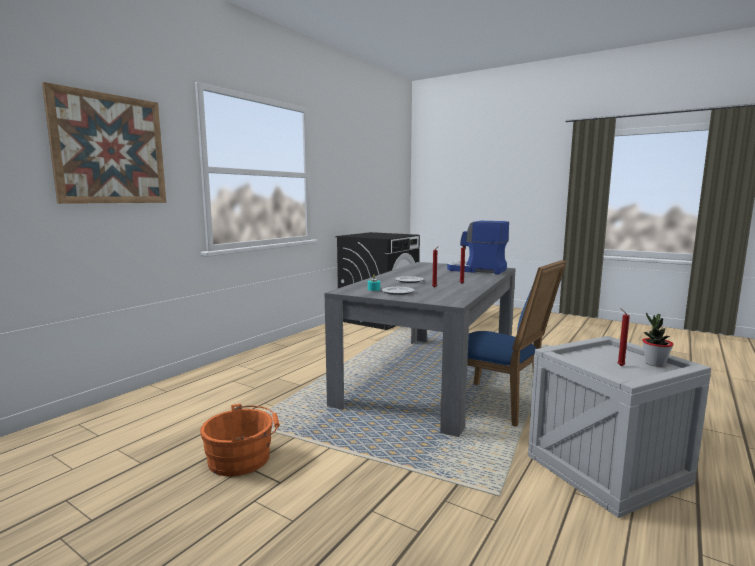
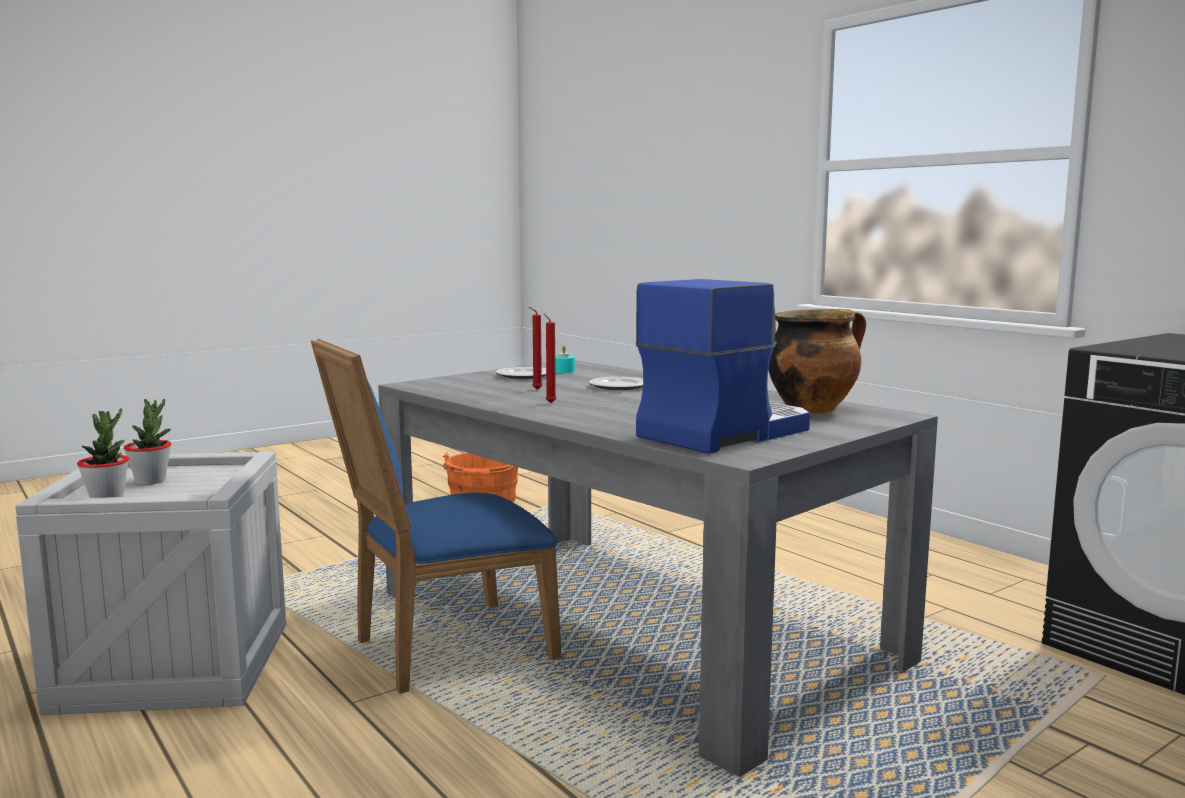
camera: 110 degrees right, 0 degrees up
picture [42,82,166,204] -> none
red candle [617,308,630,366] -> potted plant [124,399,171,485]
none -> cooking pot [769,309,866,414]

